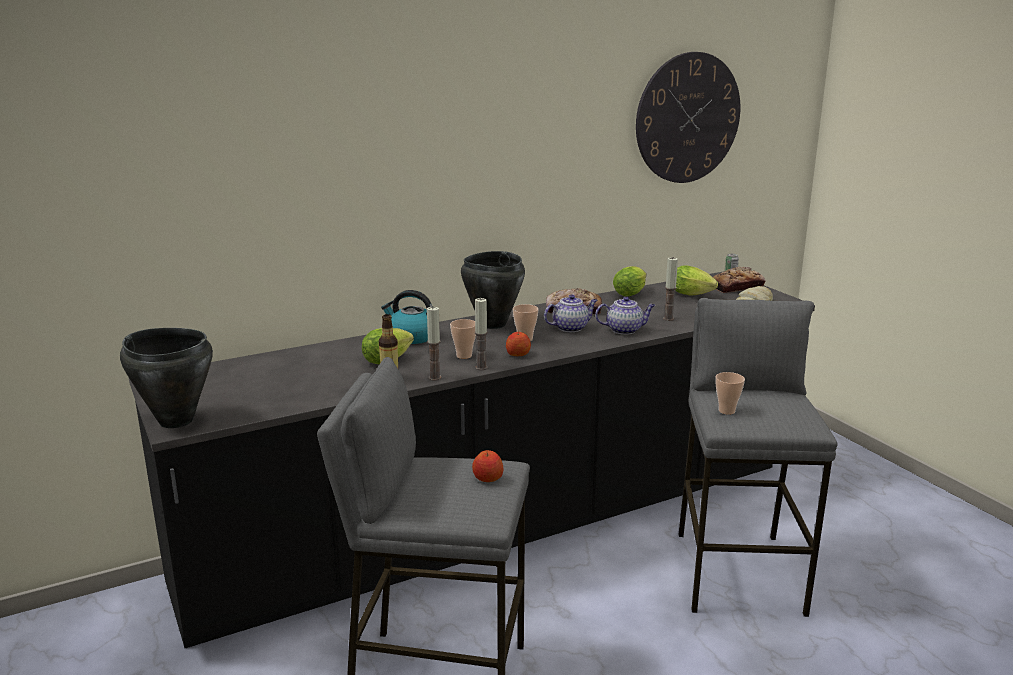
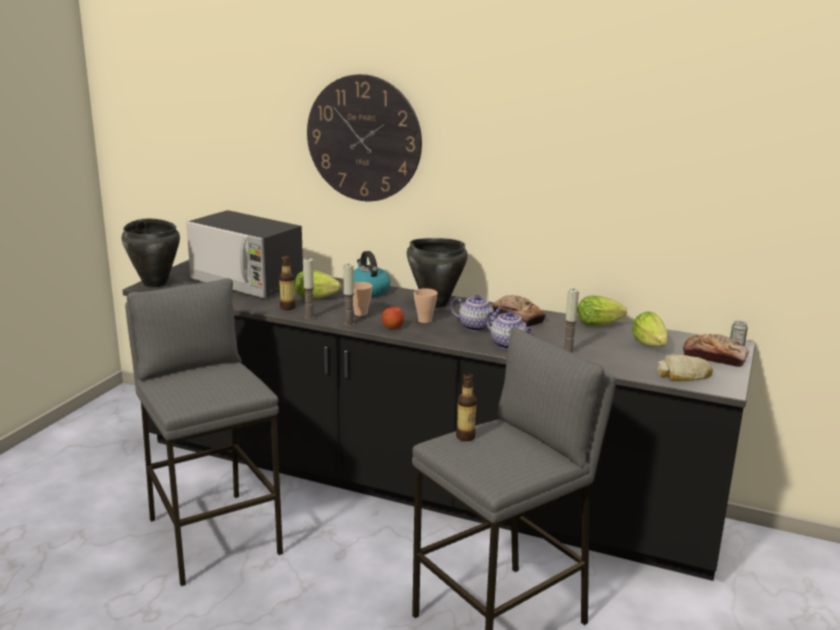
camera: 50 degrees right, 0 degrees up
apple [472,450,503,482] -> none
wall clock [636,52,740,183] -> wall clock moved to [307,74,422,201]
cup [715,372,745,415] -> bottle [456,373,477,441]
none -> microwave [186,210,303,298]

